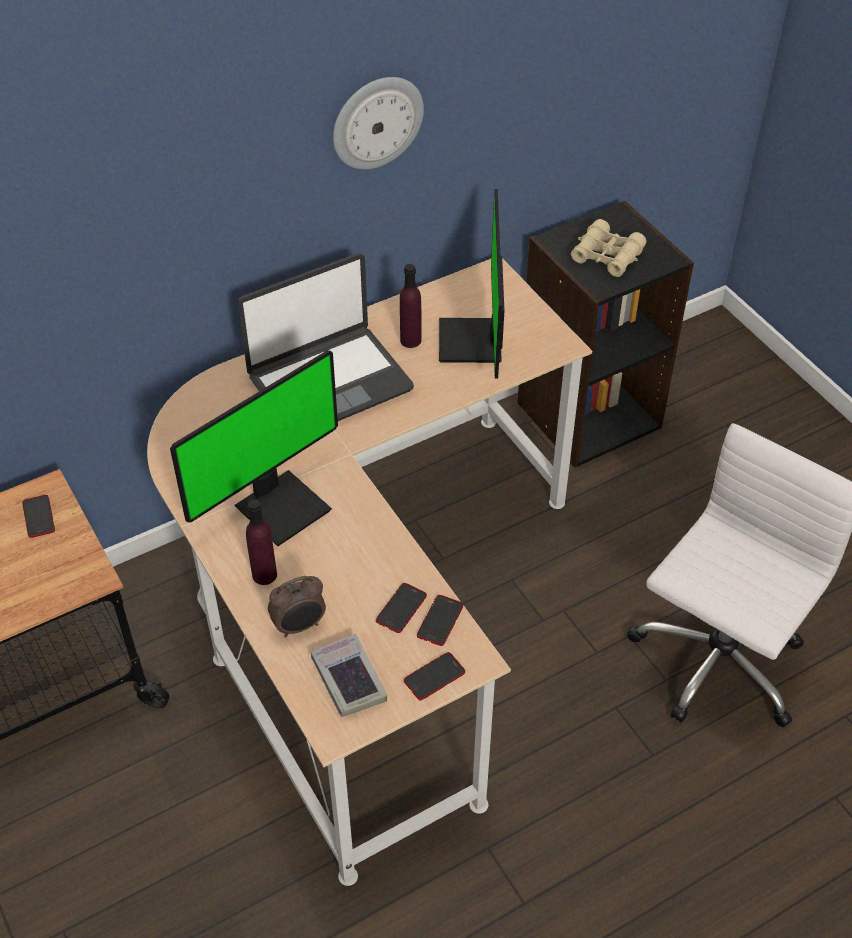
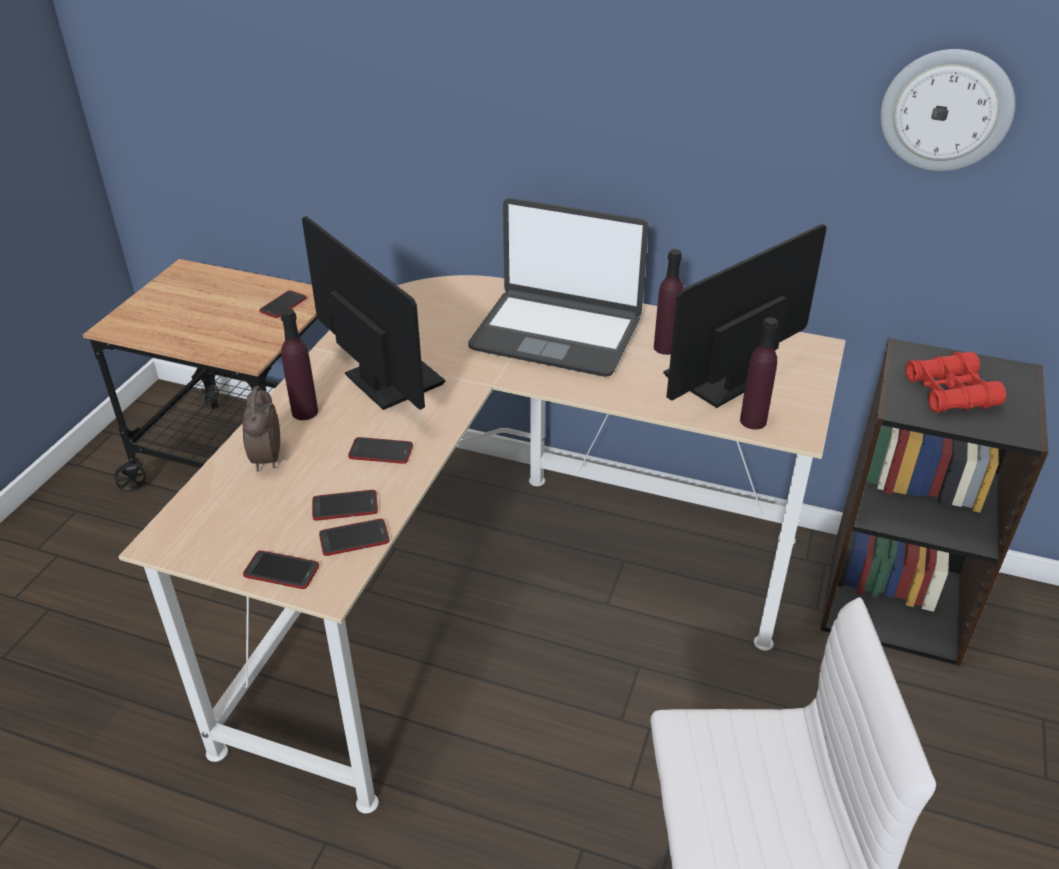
camera: 50 degrees right, 10 degrees down
monitor [170,350,338,546] -> monitor turned 135 degrees counterclockwise [302,216,445,410]
alarm clock [268,576,326,638] -> alarm clock turned 60 degrees clockwise [242,386,280,472]
book [311,634,387,717] -> none
wall clock [333,77,424,169] -> wall clock moved to [880,49,1015,171]
beige binoculars [571,219,646,277] -> red binoculars [906,352,1006,413]
none -> phone [348,437,413,464]
none -> purple bottle [740,317,778,429]

